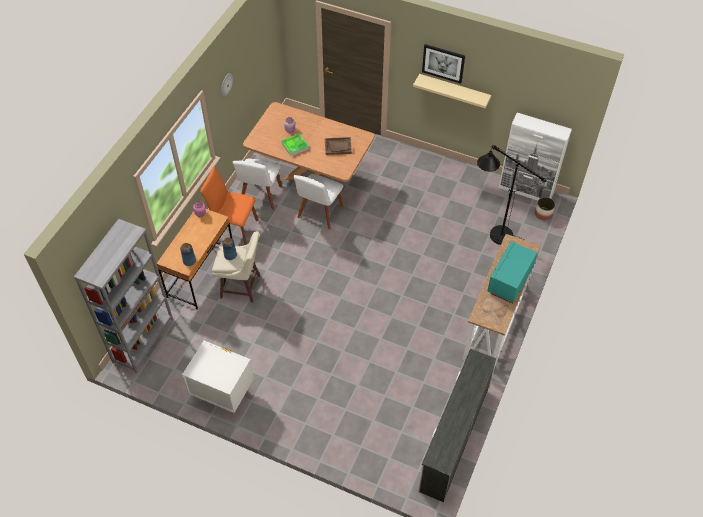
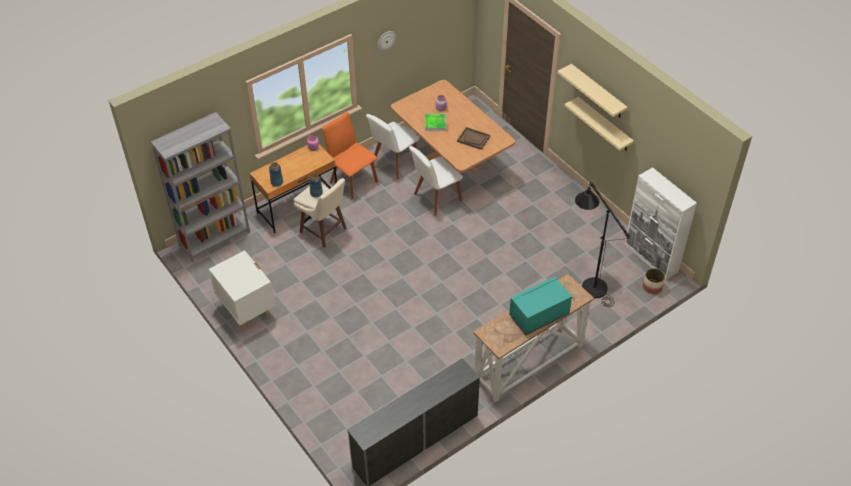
camera: 30 degrees right, 5 degrees down
picture [422,44,465,84] -> beige shelf [557,64,628,118]

